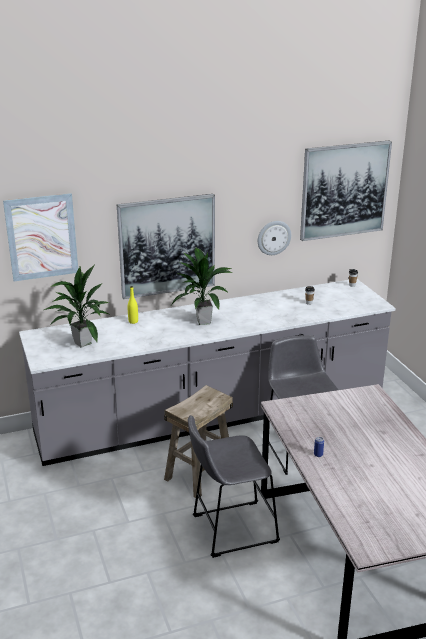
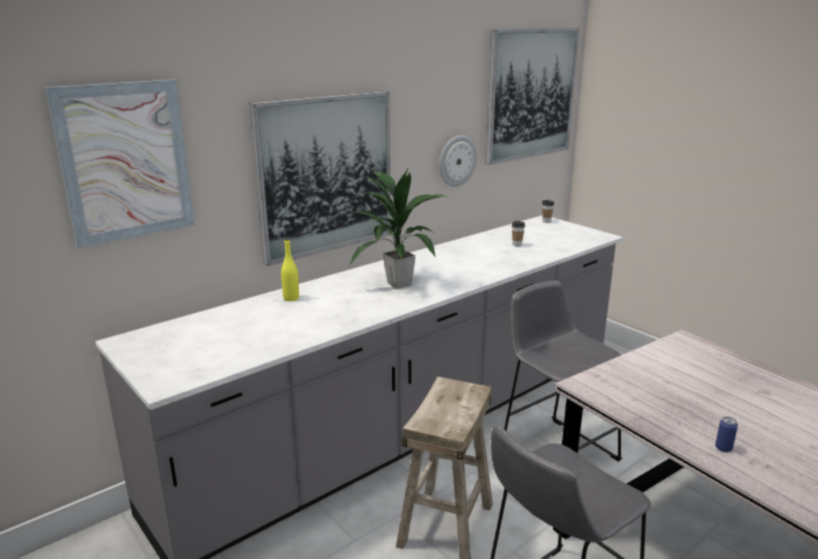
camera: 20 degrees left, 5 degrees down
potted plant [44,264,110,347] -> none

